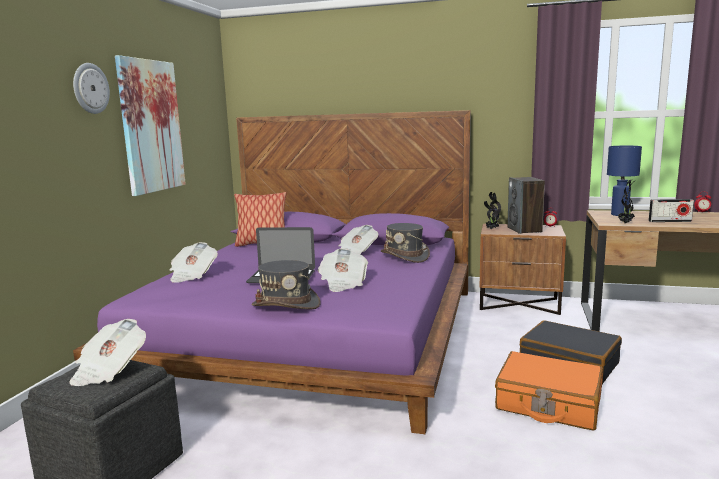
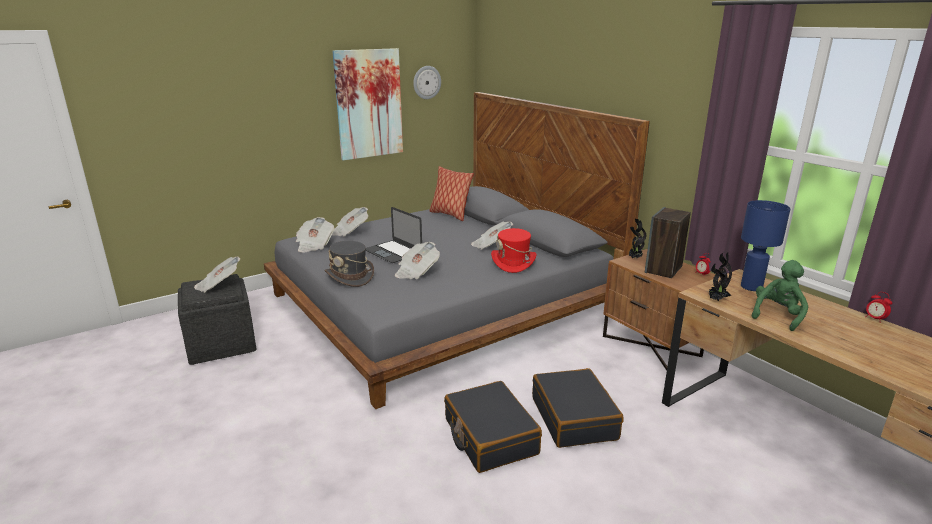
camera: 40 degrees right, 10 degrees up
wall clock [73,63,110,114] -> wall clock moved to [413,66,441,99]
purple bed [73,110,471,434] -> grey bed [264,92,650,409]
grey hat [381,223,430,263] -> red hat [491,228,537,273]
orange suitcase [495,351,603,431] -> black suitcase [444,381,542,473]
radio [648,199,694,222] -> green plush toy [752,260,808,331]
none -> newspaper [296,217,335,252]

